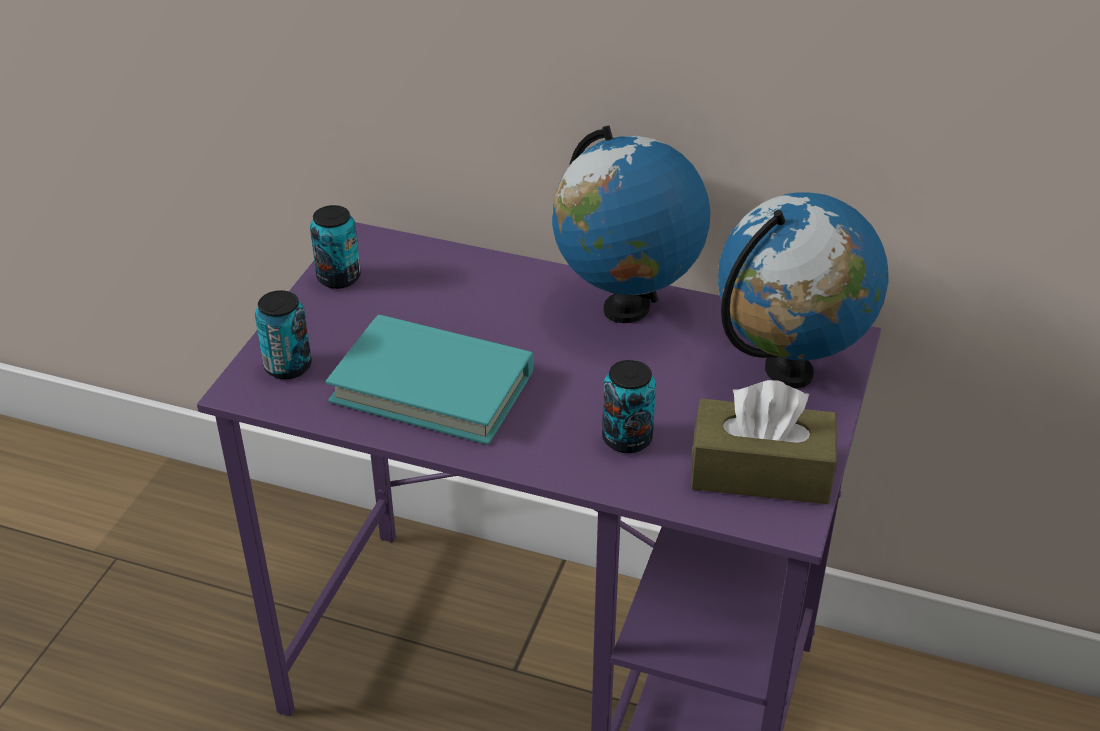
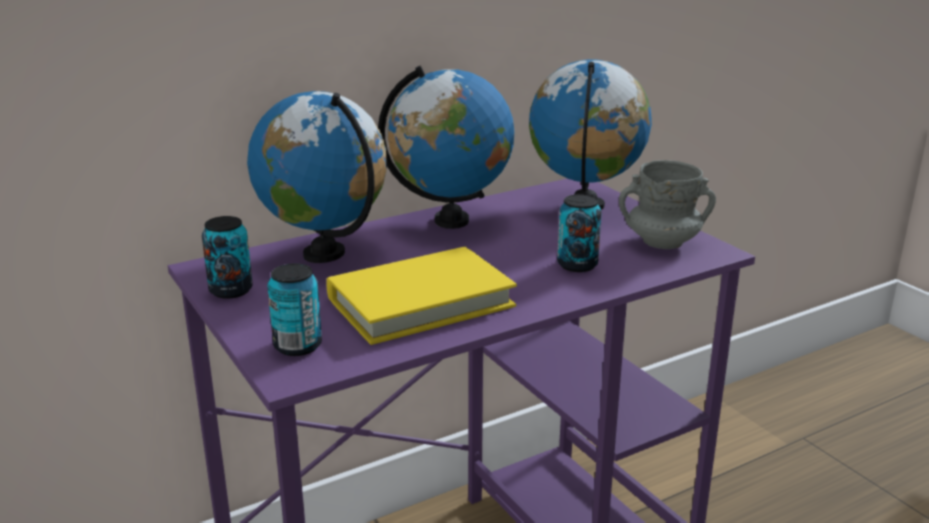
camera: 50 degrees left, 15 degrees down
turquoise book [326,315,534,445] -> yellow book [326,247,517,345]
brown tissue box [691,380,837,504] -> grey mug [619,160,716,249]
none -> globe [247,91,387,263]

